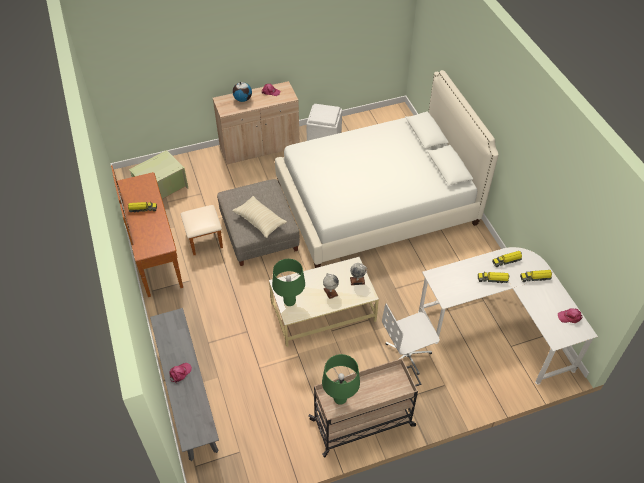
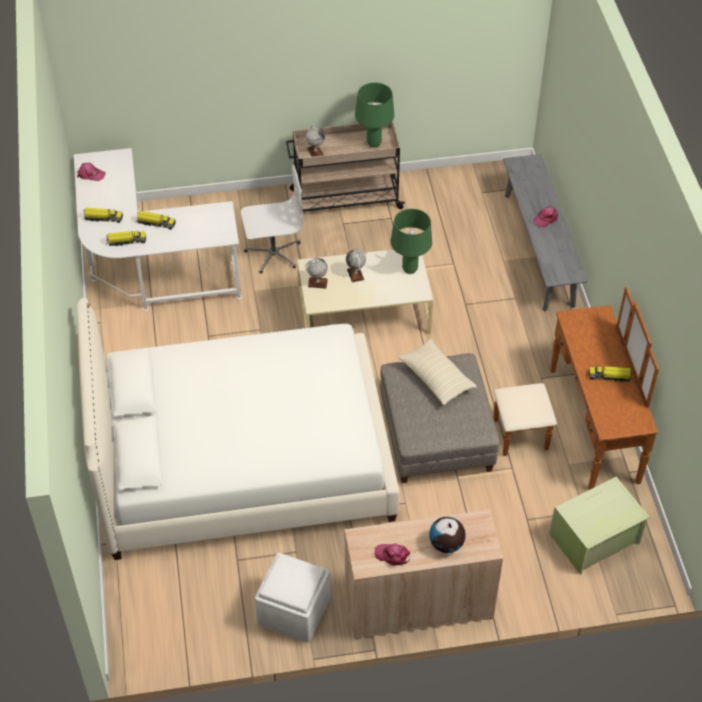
camera: 170 degrees left, 0 degrees up
none -> globe [306,125,325,157]

